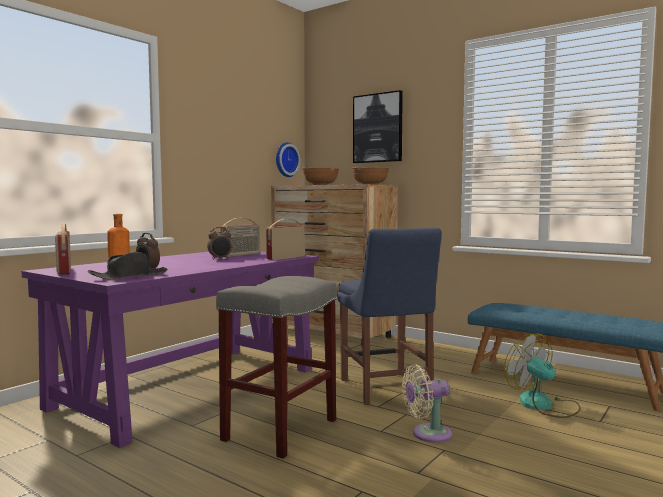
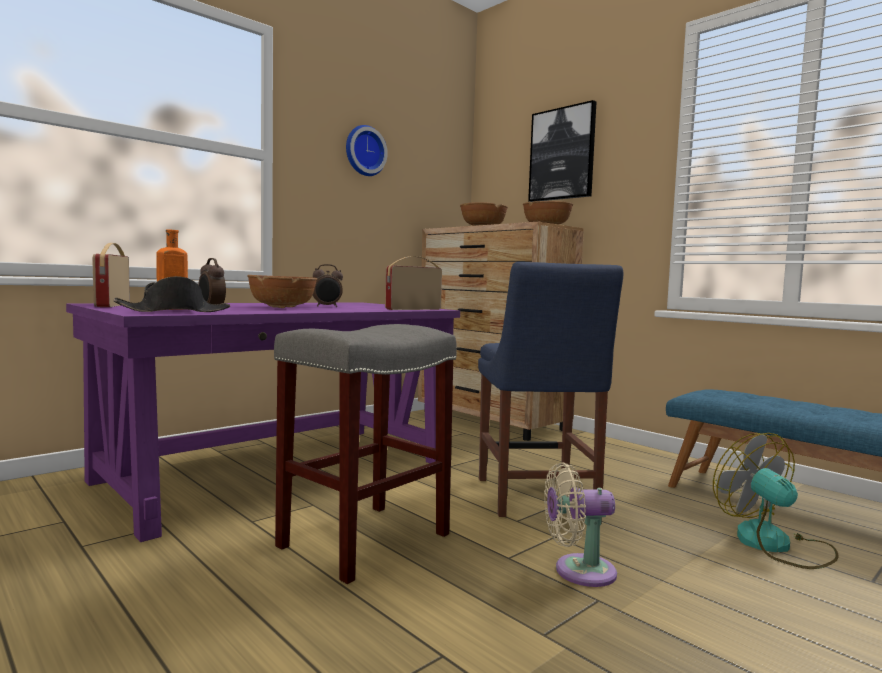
camera: 10 degrees right, 0 degrees up
radio [221,218,260,257] -> none
wall clock [276,142,301,177] -> wall clock moved to [346,125,388,176]
none -> brown bowl [247,275,317,308]

